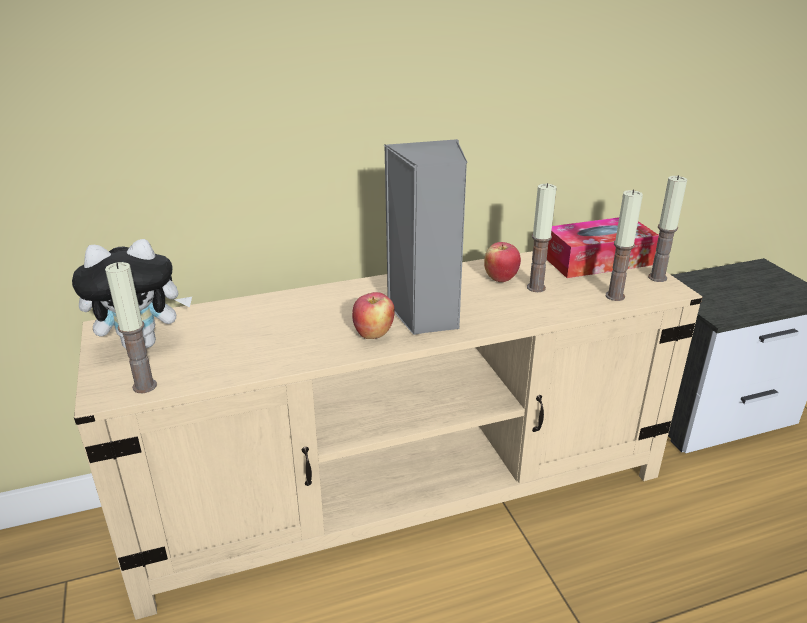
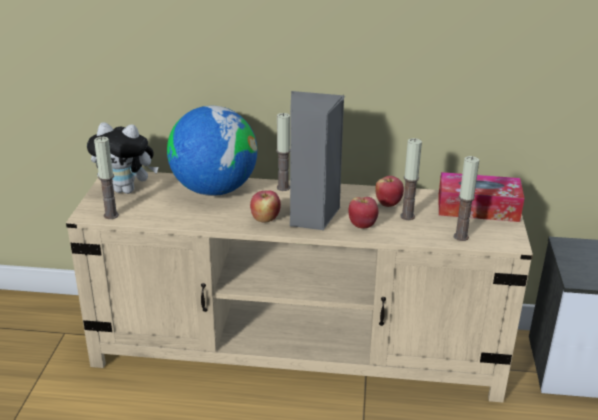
camera: 25 degrees right, 0 degrees up
candle [648,175,687,282] -> candle moved to [276,113,290,191]
none -> globe [167,106,257,196]
none -> apple [349,197,379,229]

